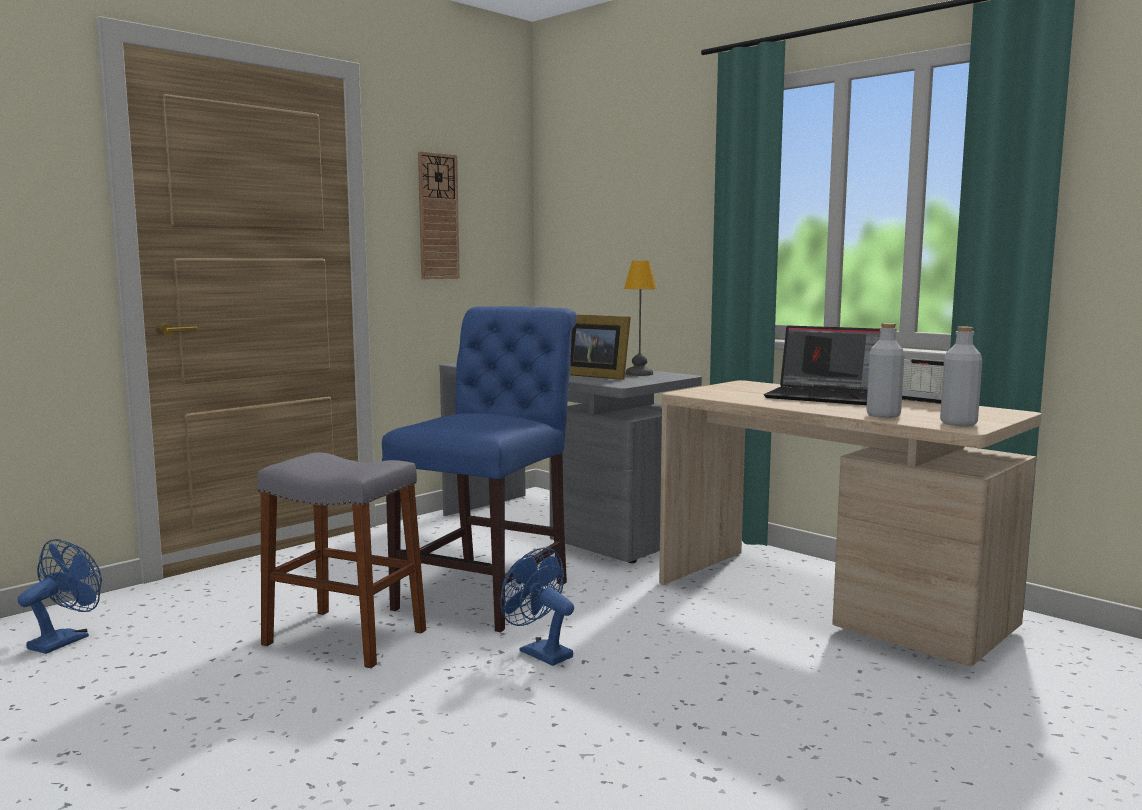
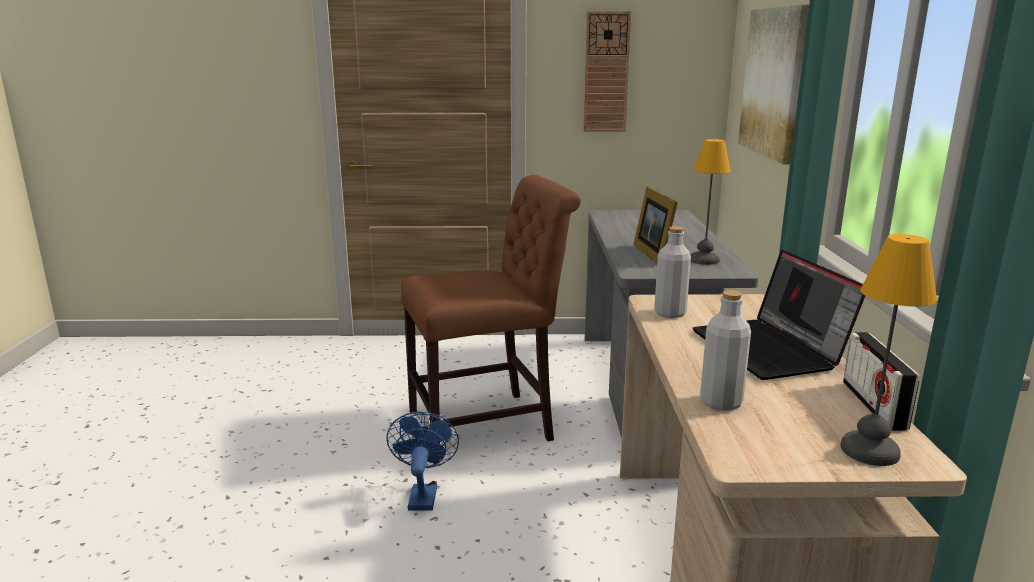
camera: 45 degrees right, 10 degrees up
blue fan [17,539,102,654] -> none
grey stool [257,452,426,668] -> none
blue chair [382,306,577,632] -> brown chair [401,175,581,463]
grey bottle [940,326,982,426] -> grey bottle moved to [654,226,691,318]
none -> picture [738,5,809,164]
none -> table lamp [841,234,937,466]

